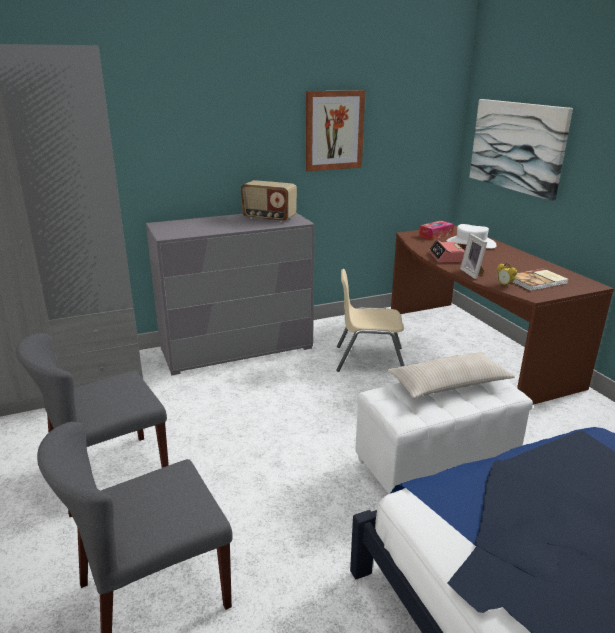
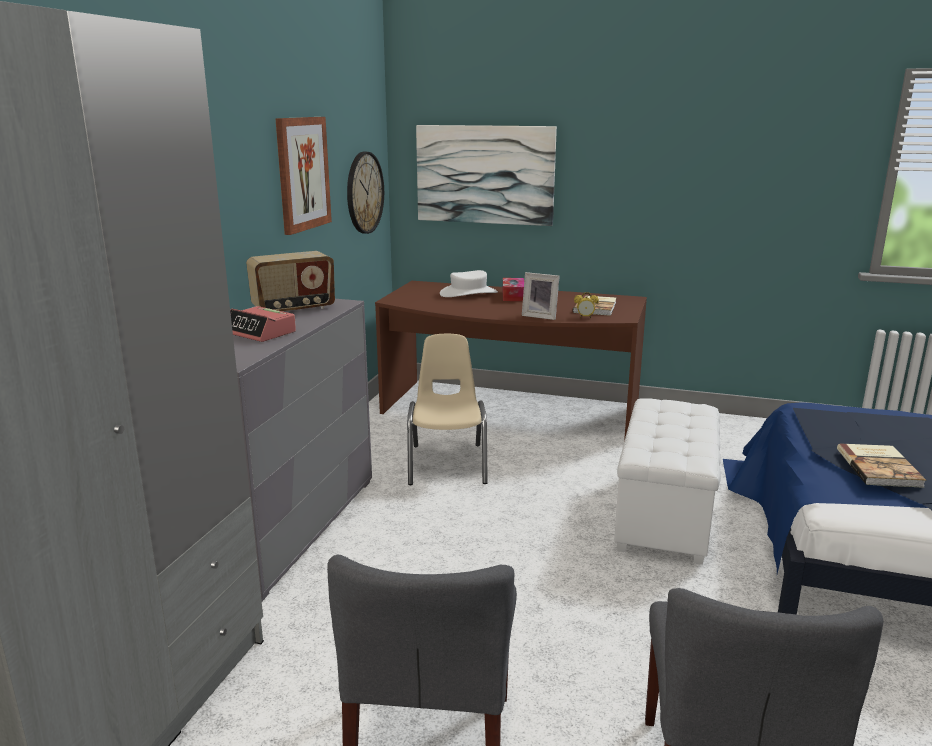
camera: 50 degrees left, 5 degrees down
beige chair [336,269,404,372] -> beige chair turned 135 degrees clockwise [407,334,488,485]
beige pillow [386,352,515,398] -> none
tissue box [419,221,454,240] -> tissue box moved to [503,278,524,301]
alarm clock [429,240,465,262] -> alarm clock moved to [230,306,296,342]
none -> wall clock [347,152,384,234]
none -> book [837,444,926,488]

